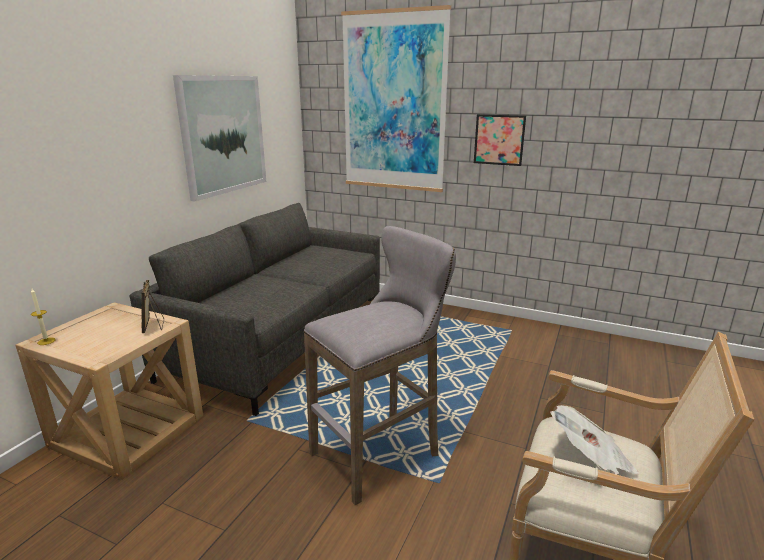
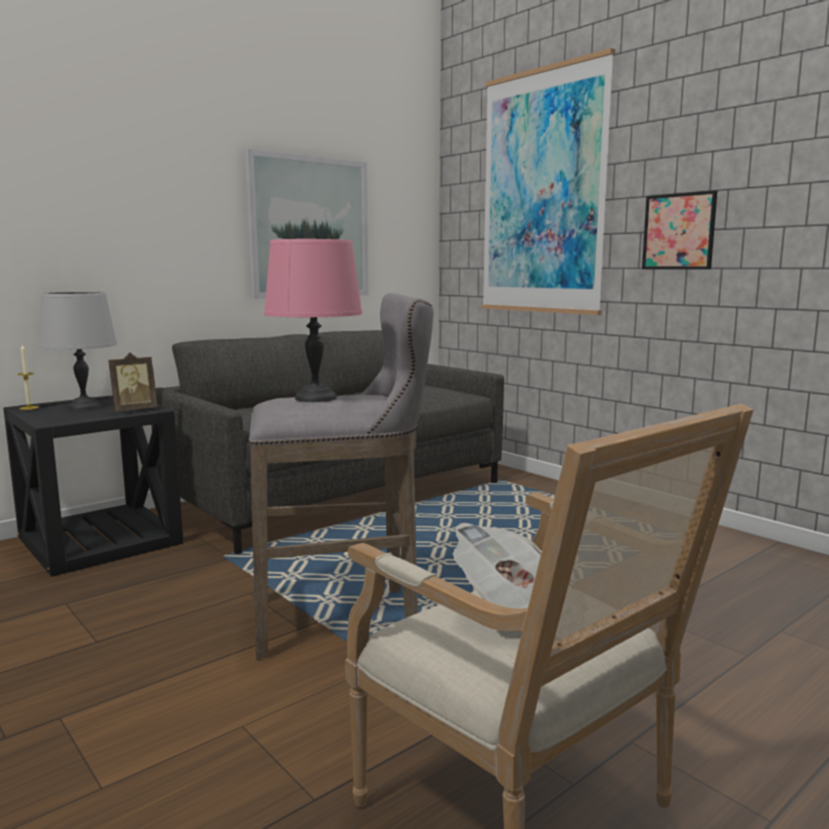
camera: 25 degrees right, 10 degrees down
beige side table [16,302,203,480] -> black side table [3,395,183,577]
picture frame [141,280,164,333] -> picture frame turned 135 degrees counterclockwise [108,353,158,411]
none -> grey table lamp [39,292,117,410]
none -> pink table lamp [264,239,362,402]

